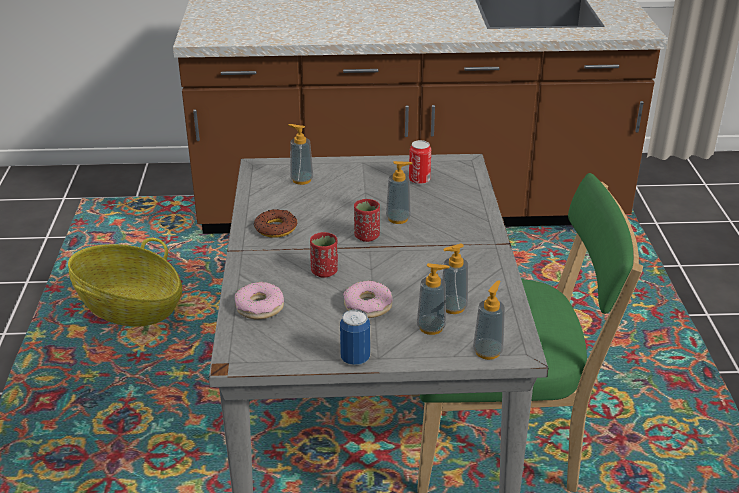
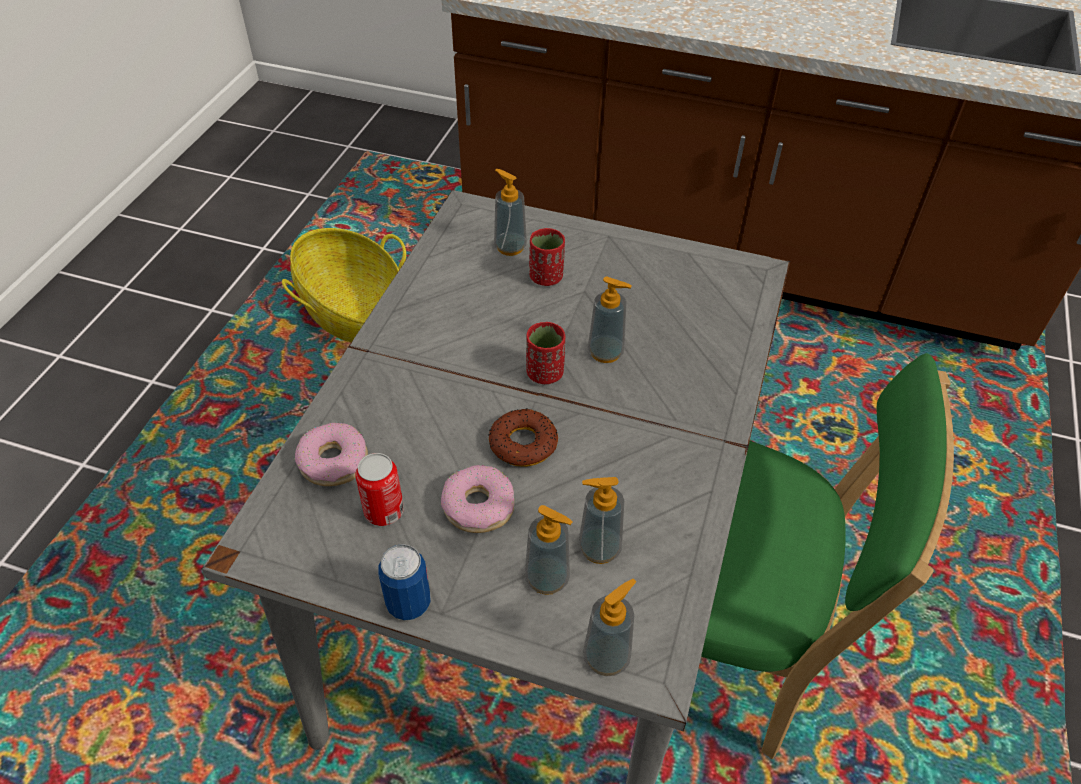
camera: 20 degrees right, 15 degrees up
donut [254,209,297,238] -> donut moved to [488,408,558,467]
red cup [310,232,338,278] -> red cup moved to [529,228,565,286]
can [409,140,431,184] -> can moved to [355,453,404,526]

